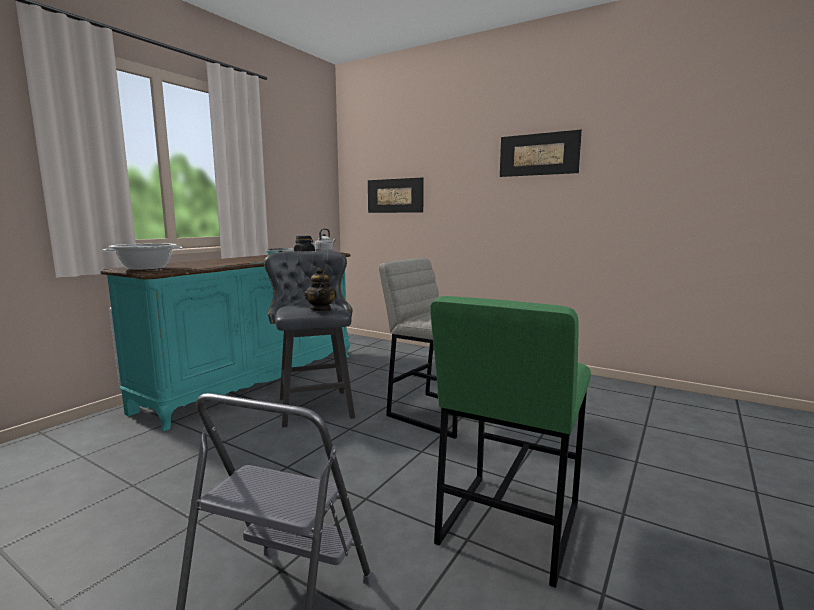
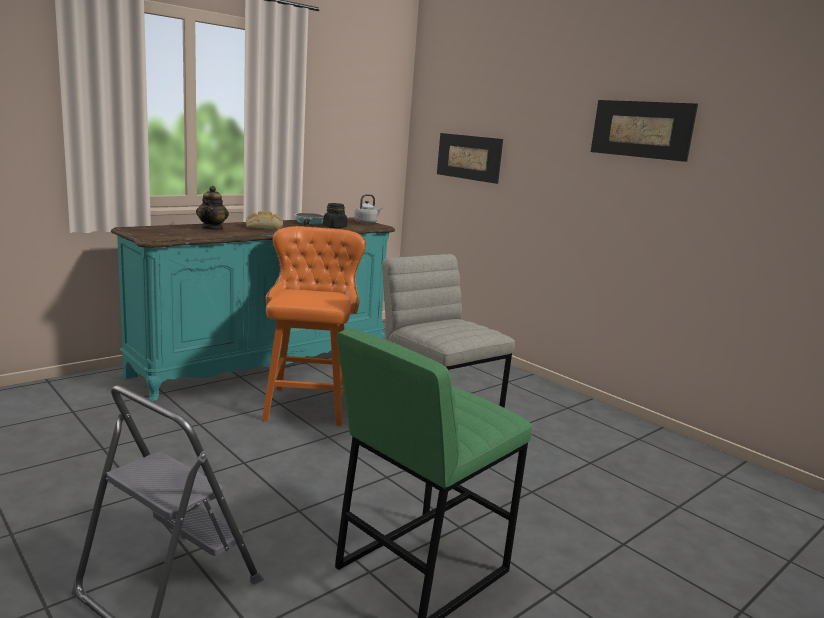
camera: 15 degrees right, 5 degrees up
cooking pot [102,243,183,270] -> none
grey stool [264,251,355,427] -> orange stool [262,226,366,426]
teapot [304,268,336,311] -> teapot moved to [196,186,229,230]
none -> bread [246,211,283,230]

